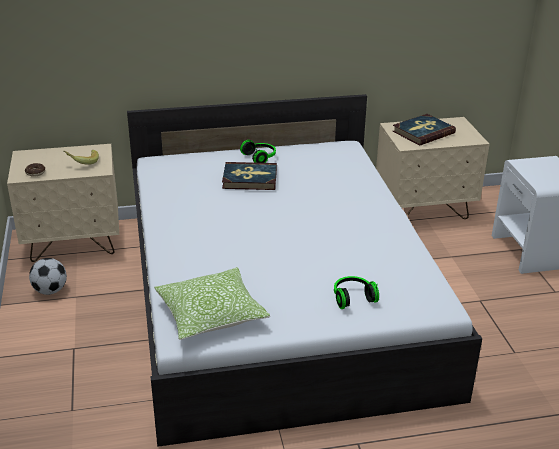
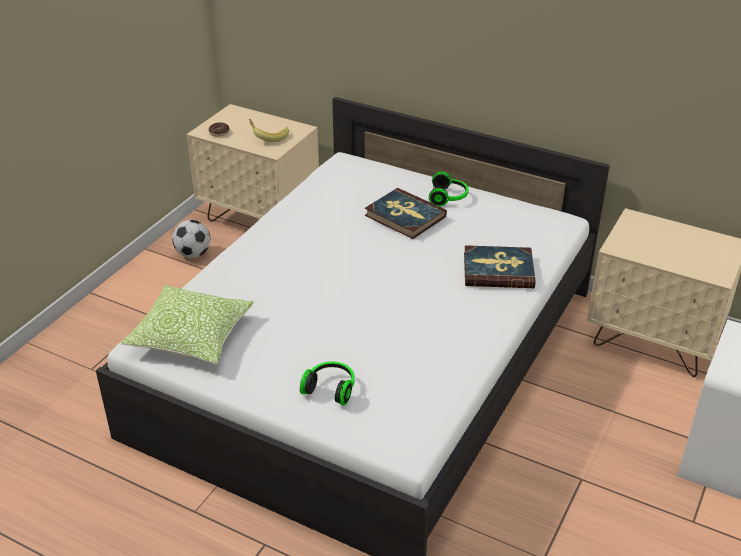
camera: 40 degrees right, 5 degrees up
book [392,114,456,146] -> book moved to [464,245,535,288]

